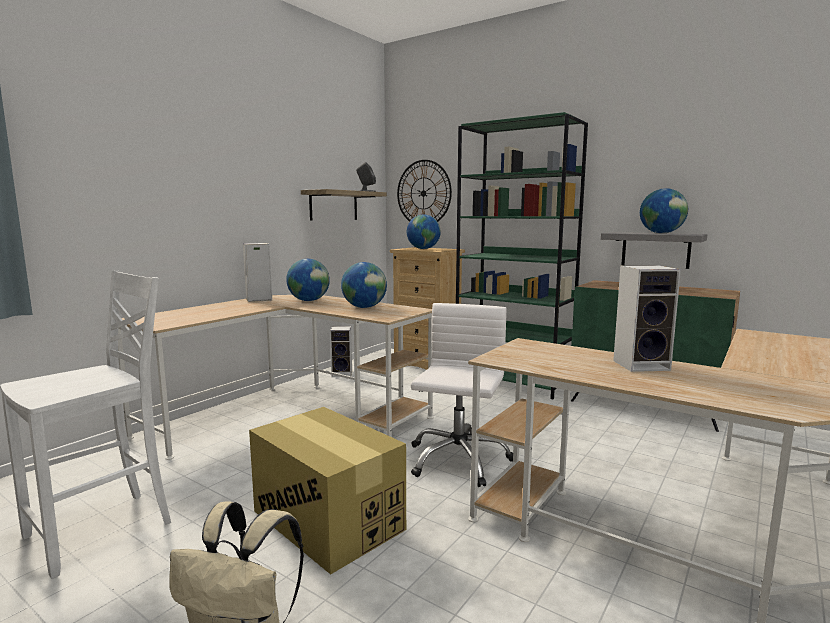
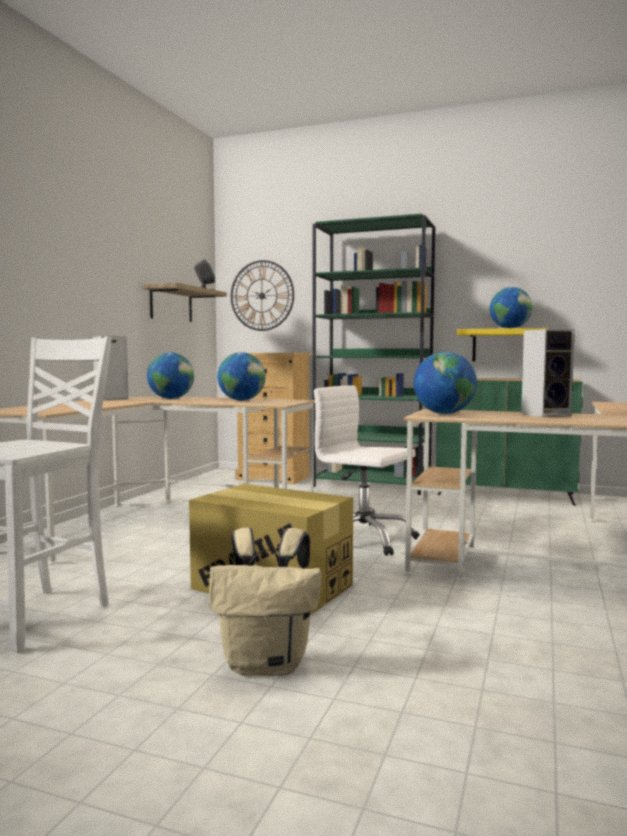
camera: 15 degrees left, 5 degrees down
speaker [330,326,352,377] -> none
globe [407,214,441,249] -> globe moved to [414,352,477,414]
white office chair [411,303,513,487] -> white office chair turned 60 degrees counterclockwise [314,386,420,556]
grey shelf [601,232,708,269] -> yellow shelf [457,328,548,362]

